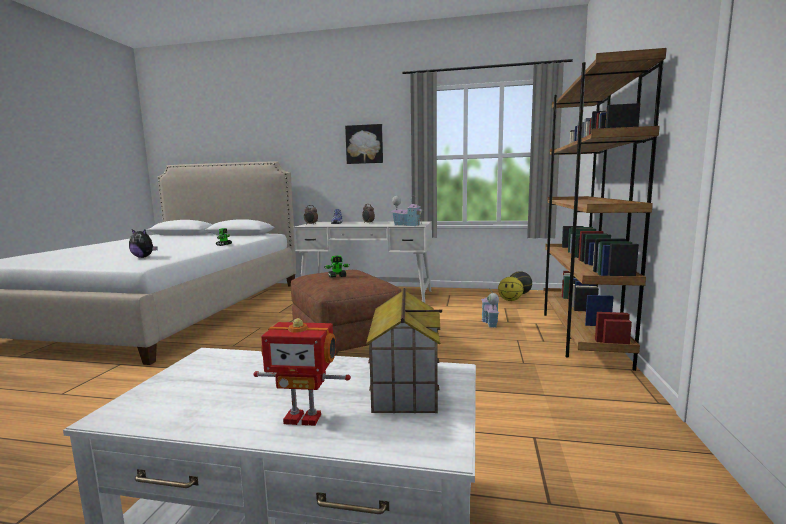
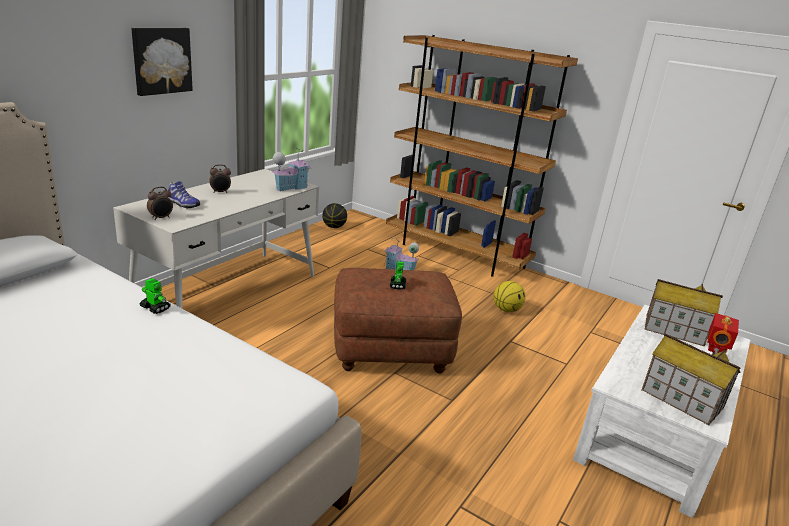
camera: 70 degrees left, 15 degrees up
plush toy [129,229,157,258] -> none
basketball [498,277,524,301] -> basketball moved to [494,281,526,312]
none -> toy house [642,333,741,425]

